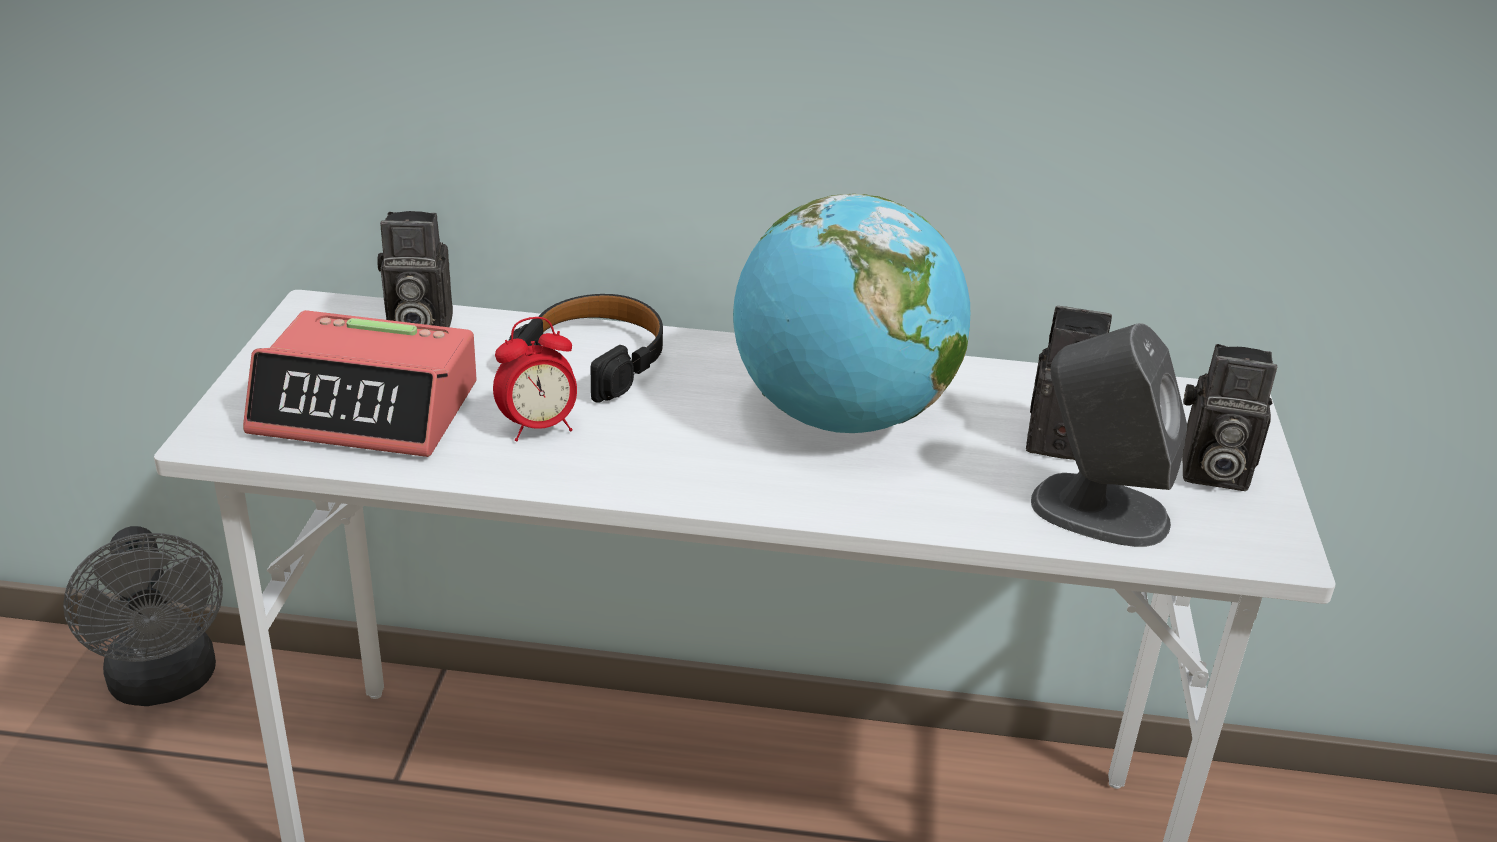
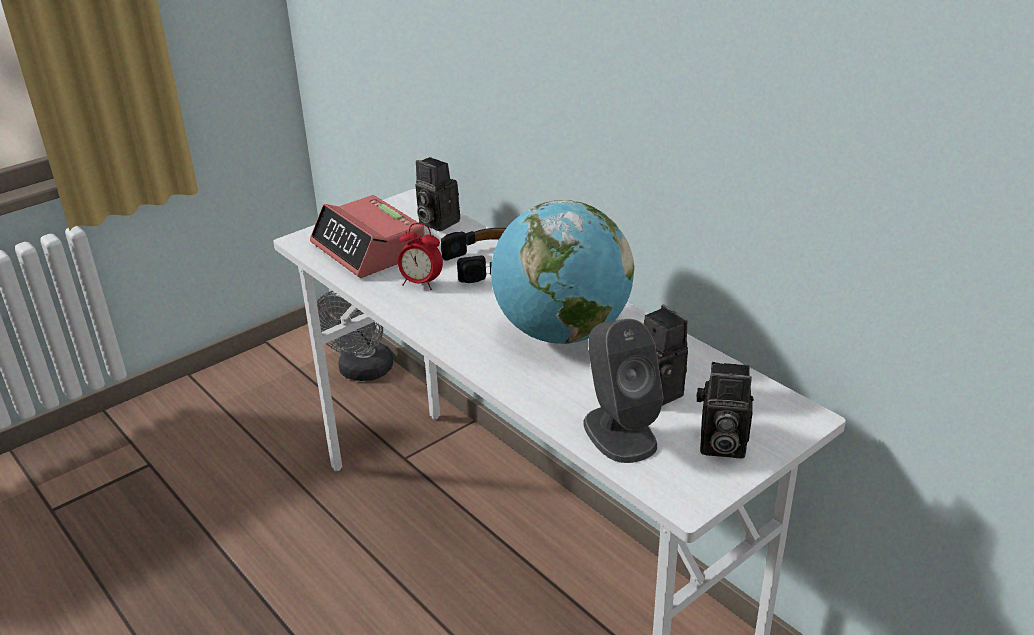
camera: 45 degrees right, 0 degrees up
camera [1182,344,1277,491] -> camera turned 45 degrees counterclockwise [696,362,754,459]

